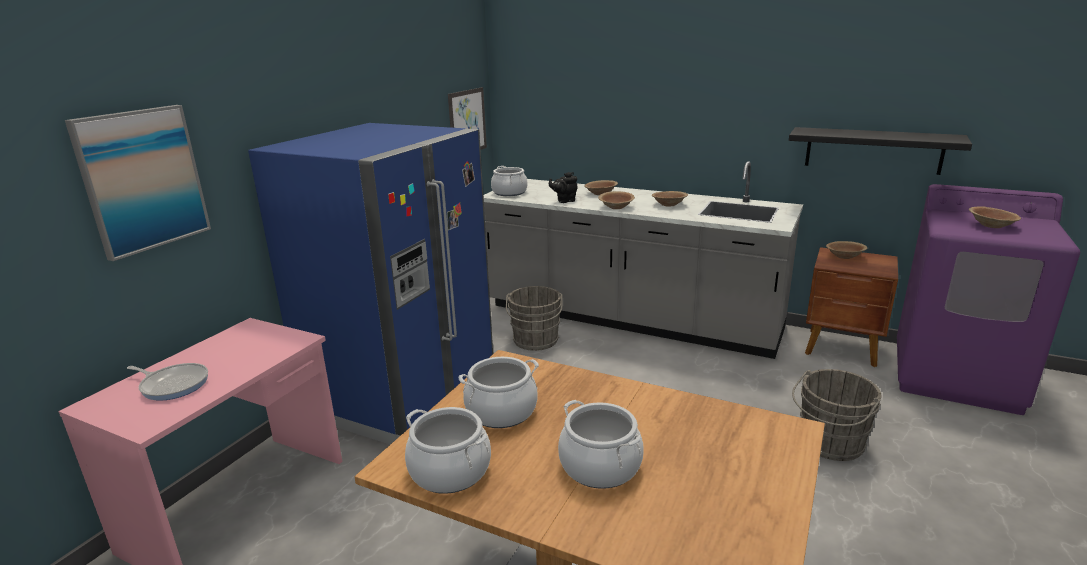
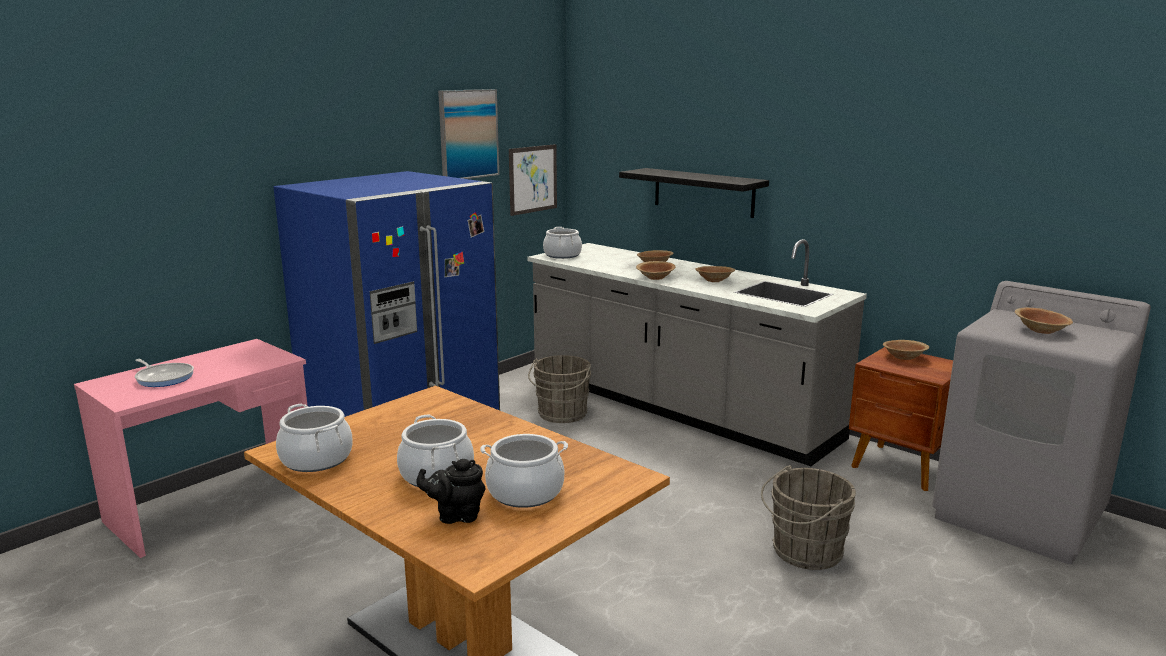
camera: 15 degrees right, 5 degrees down
picture [65,105,211,261] -> picture moved to [438,89,499,179]
cooking pot [458,357,539,428] -> cooking pot moved to [480,434,568,508]
black teapot [549,172,577,203] -> black teapot moved to [416,459,485,524]
black shelf [789,127,972,175] -> black shelf moved to [619,168,769,218]
purple washing machine [897,184,1080,415] -> grey washing machine [932,281,1151,564]

